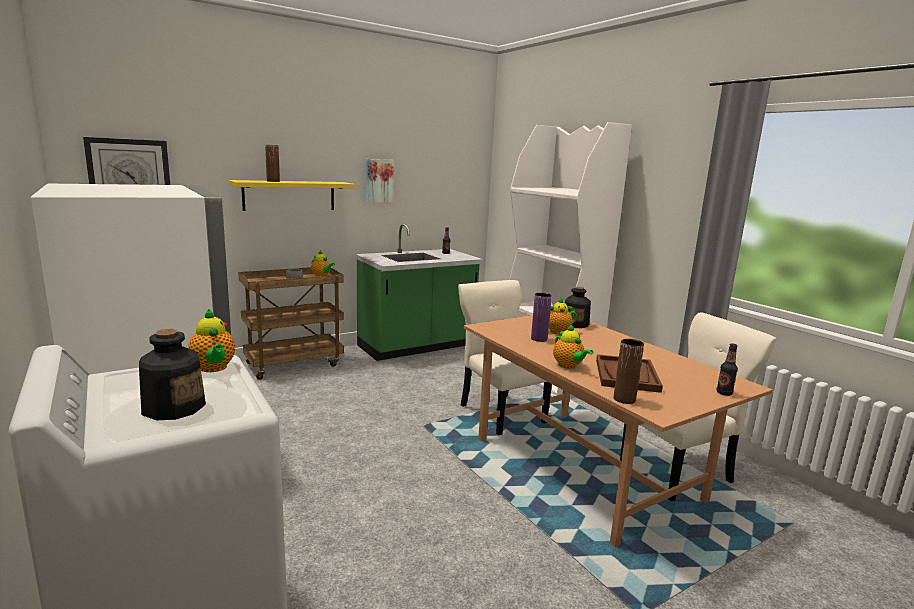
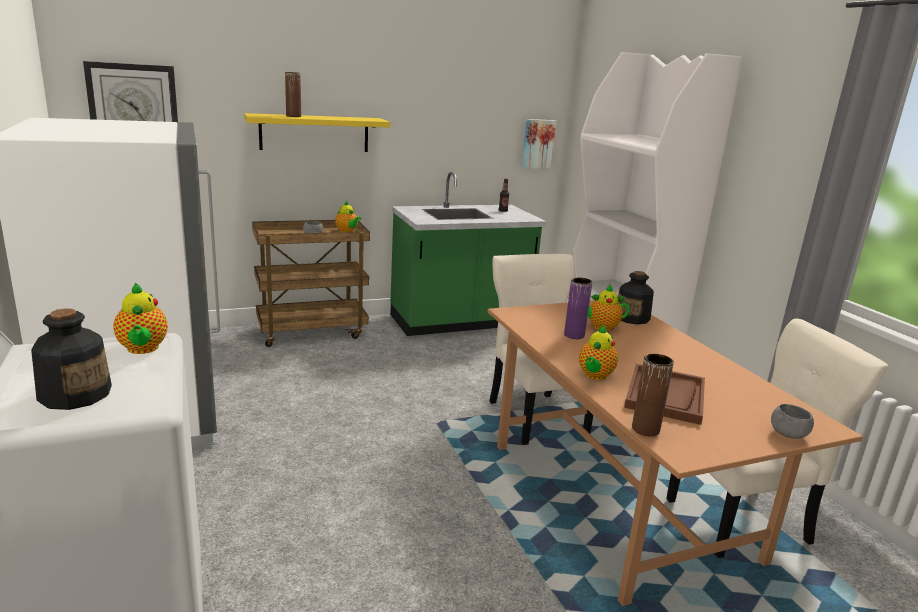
camera: 10 degrees right, 5 degrees up
picture [366,159,394,203] -> picture moved to [522,119,556,169]
teapot [553,325,593,369] -> teapot turned 45 degrees clockwise [579,325,618,380]
bottle [717,343,738,396] -> grey bowl [771,404,814,439]

